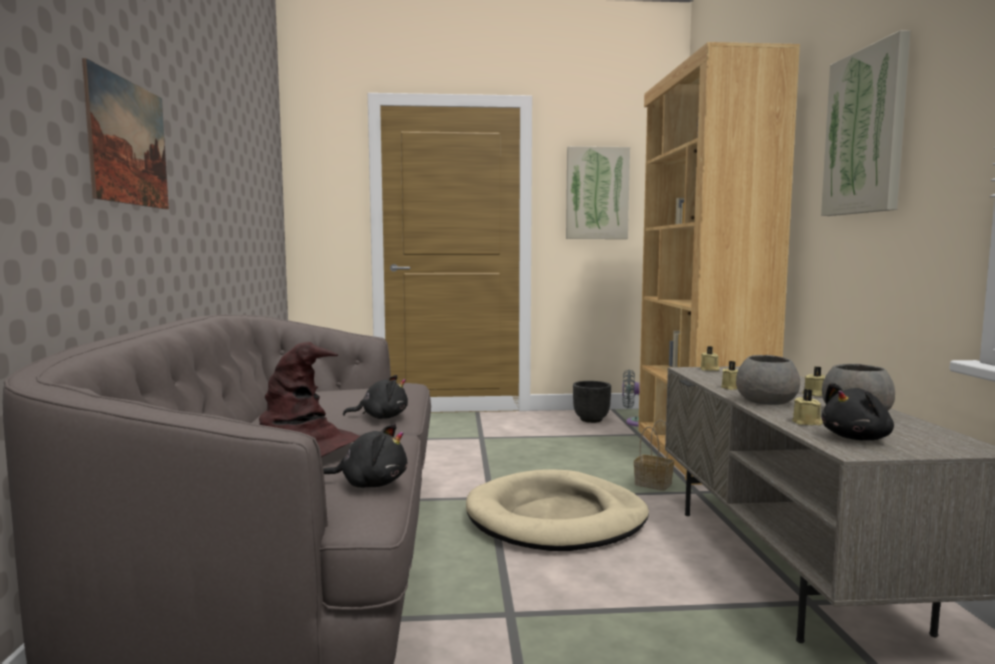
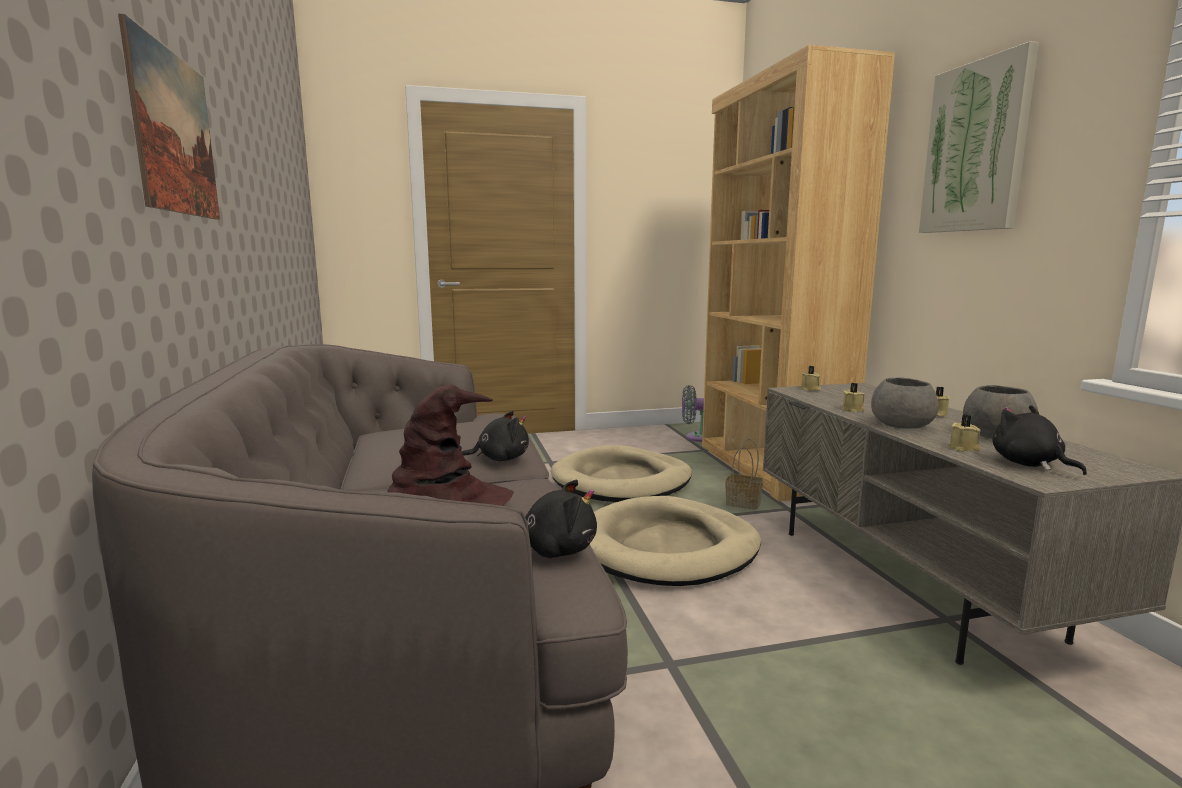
camera: 10 degrees left, 5 degrees up
picture [566,146,630,239] -> none
black planter [573,381,611,423] -> none
black plush toy [821,383,894,440] -> black plush toy turned 105 degrees clockwise [992,405,1087,475]
none -> beige dog bed [551,445,692,502]

